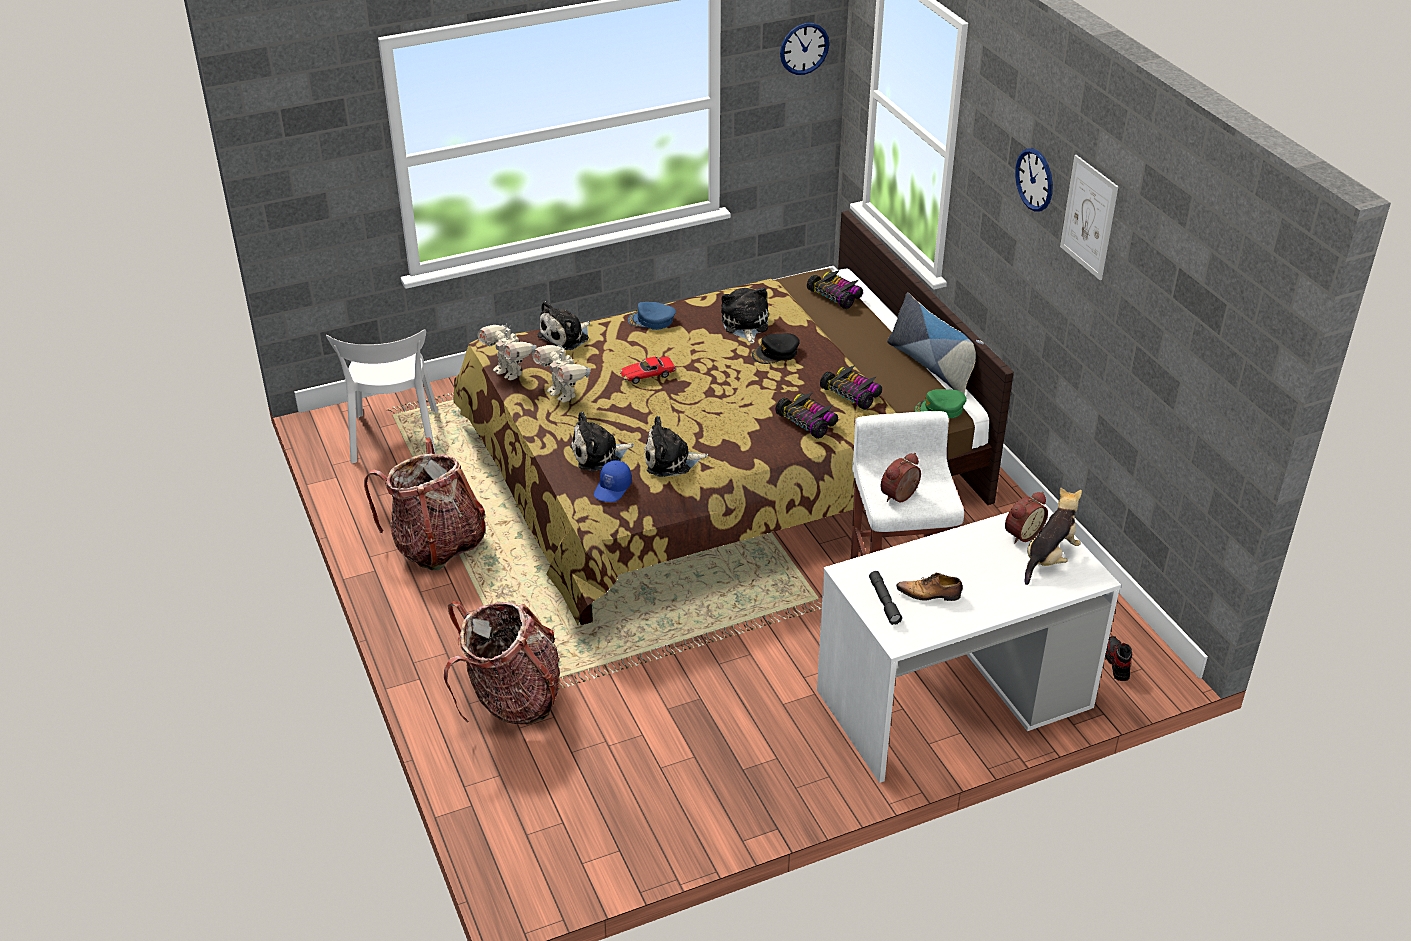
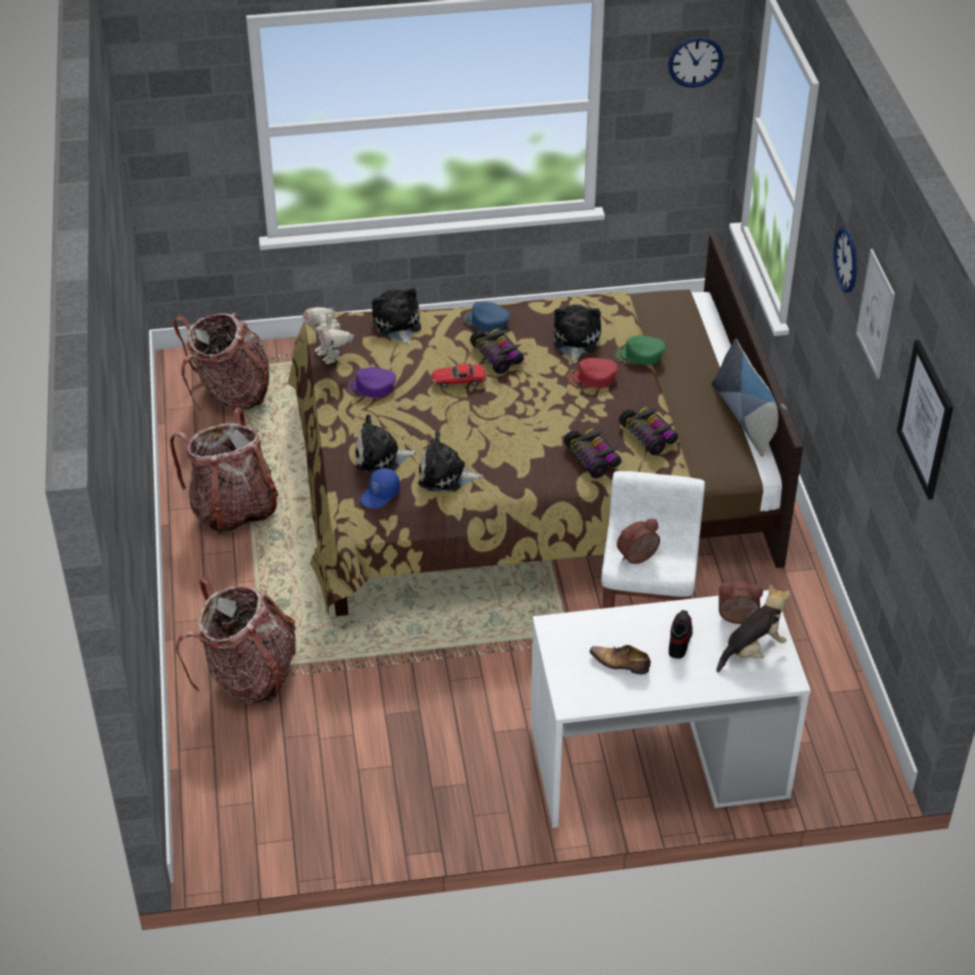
camera: 15 degrees right, 5 degrees up
white chair [326,329,438,463] -> backpack [173,313,270,411]
toy robot [532,344,591,403] -> purple cap [346,367,396,398]
plush toy [537,301,590,350] -> plush toy turned 105 degrees clockwise [372,287,421,345]
black cap [752,333,800,364] -> red cap [568,358,618,389]
toy car [807,270,863,309] -> toy car moved to [470,328,525,374]
grey flashlight [869,571,902,625] -> none
green cap [915,389,967,418] -> green cap moved to [615,335,665,365]
alarm clock [1005,492,1048,544] -> alarm clock turned 150 degrees counterclockwise [719,582,763,624]
shoe [1105,636,1132,681] -> shoe moved to [669,610,693,659]
none -> picture [897,340,953,500]

